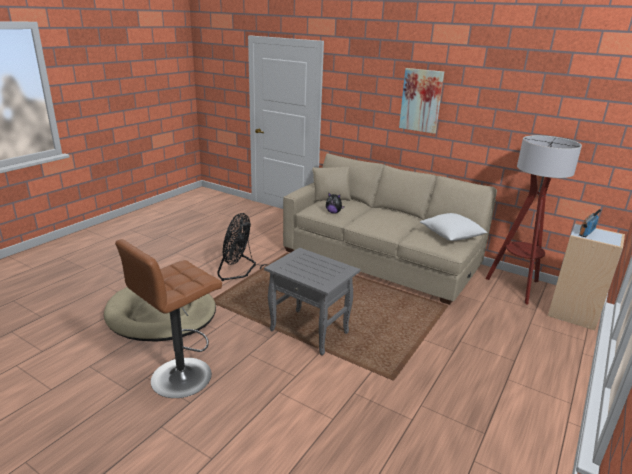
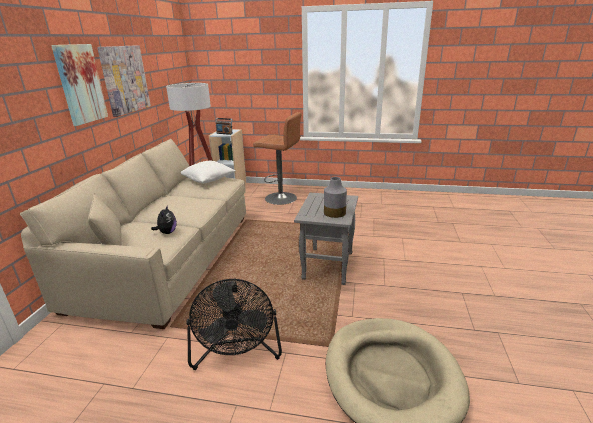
camera: 110 degrees left, 0 degrees up
brown stool [115,239,222,398] -> brown stool moved to [253,112,302,205]
none -> picture [97,45,151,117]
none -> grey vase [324,177,347,218]

